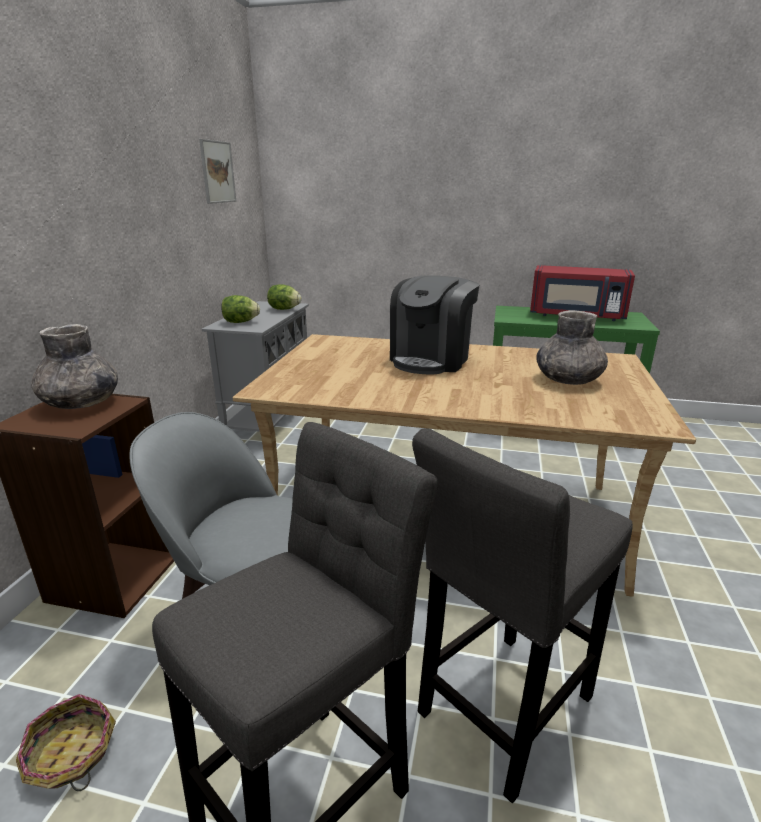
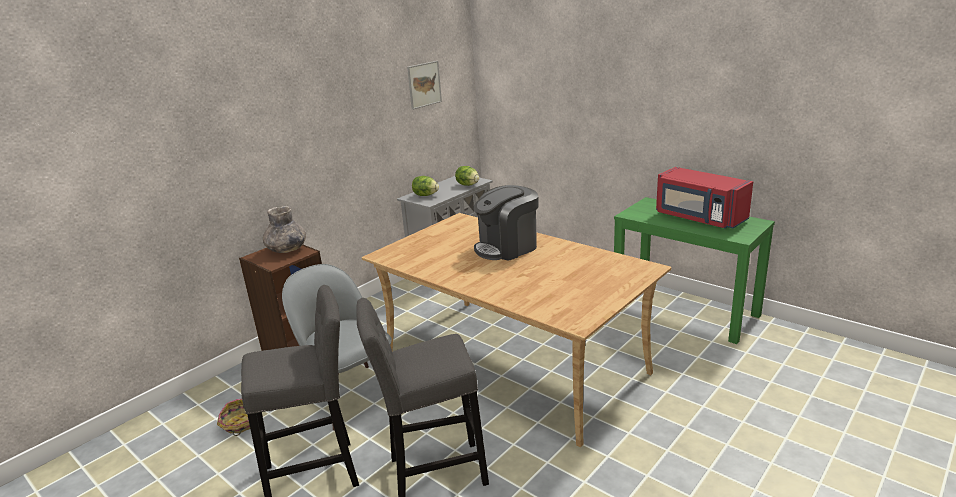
camera: 30 degrees right, 0 degrees up
grey vase [536,310,608,385] -> none

